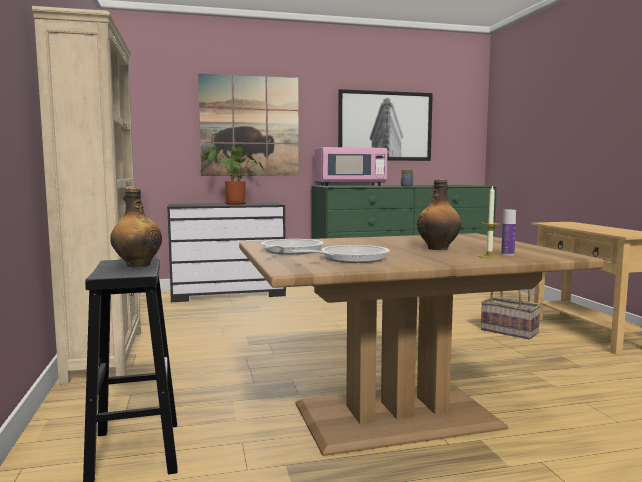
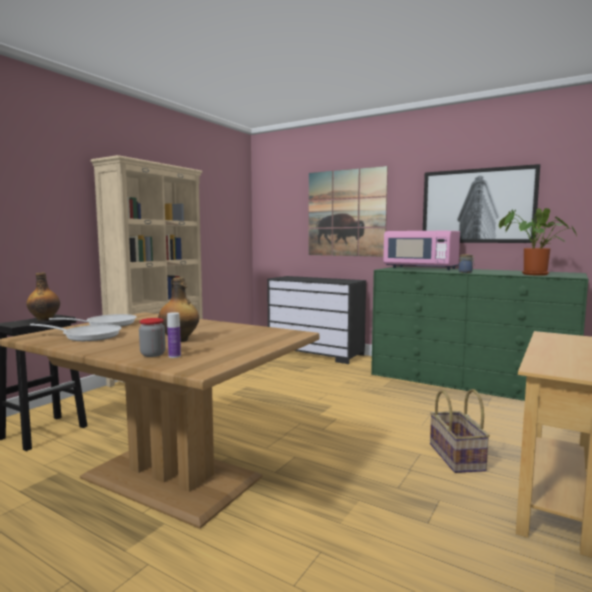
camera: 45 degrees right, 0 degrees up
potted plant [201,146,263,205] -> potted plant moved to [499,208,576,276]
candle [478,185,501,258] -> jar [139,318,166,357]

